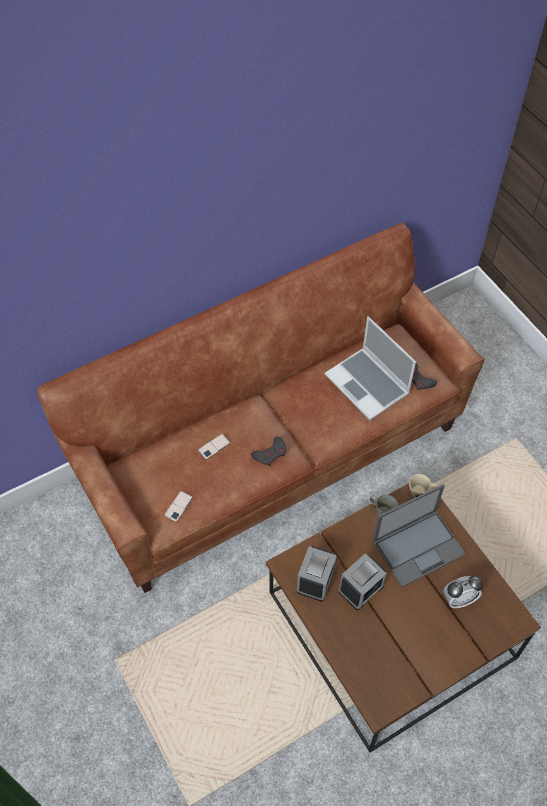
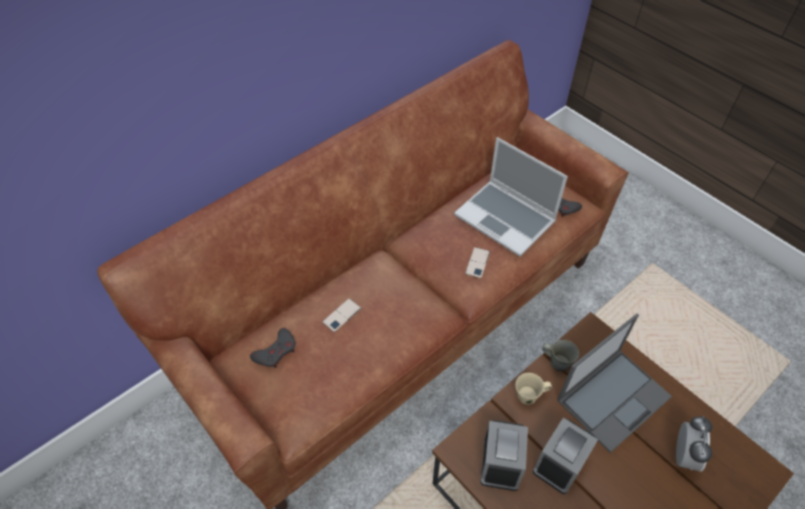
camera: 10 degrees left, 5 degrees down
phone [164,491,193,522] -> phone moved to [465,247,490,279]
grey game controller [251,436,287,466] -> grey game controller moved to [250,328,296,368]
beige mug [409,474,437,498] -> beige mug moved to [515,373,552,405]
alarm clock [443,576,483,608] -> alarm clock turned 45 degrees counterclockwise [676,416,712,472]

